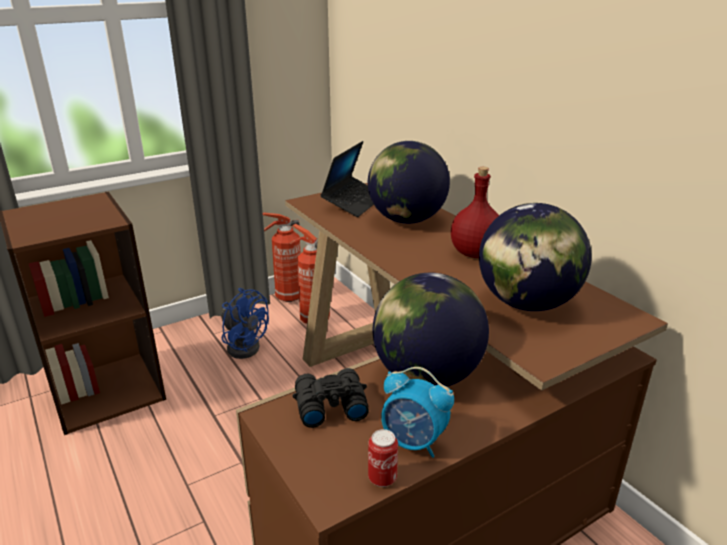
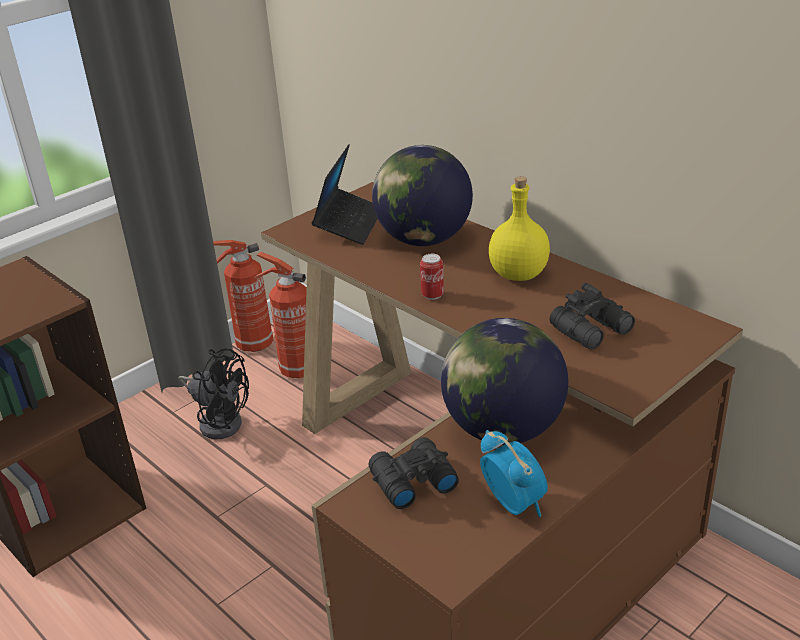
camera: 10 degrees left, 5 degrees up
blue fan [221,288,269,359] -> black fan [178,348,249,439]
can [368,429,398,487] -> can moved to [420,254,444,300]
alarm clock [381,367,454,458] -> alarm clock turned 135 degrees counterclockwise [480,430,548,517]
red bottle [451,167,499,258] -> yellow bottle [489,176,550,281]
globe [479,203,592,311] -> black binoculars [550,283,635,350]

